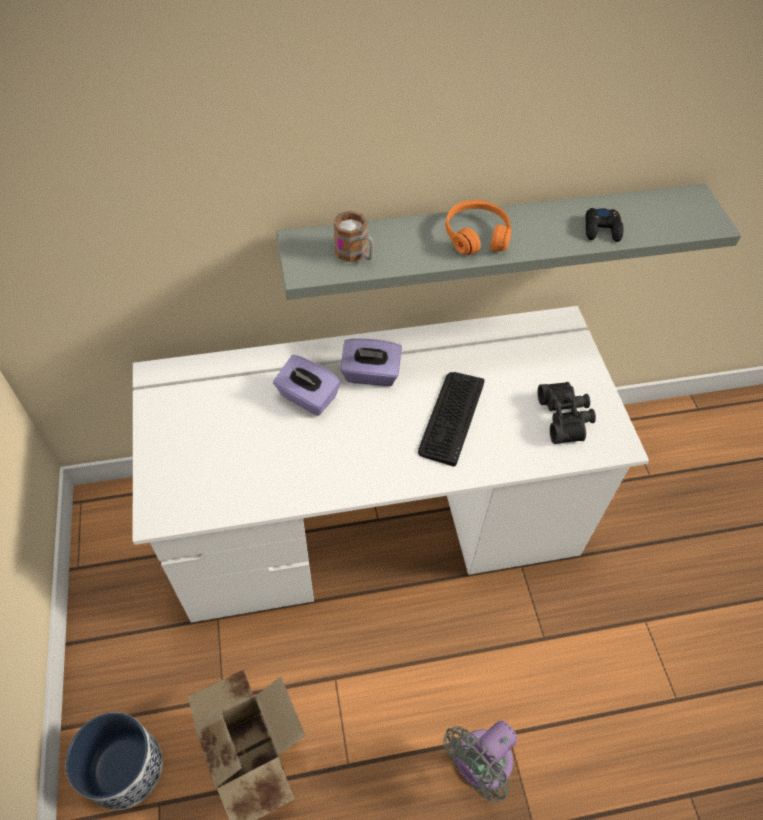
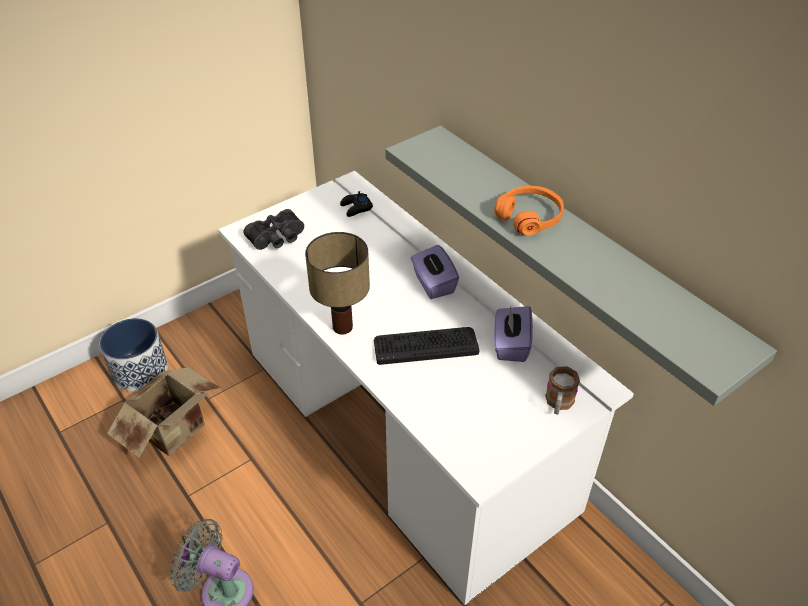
camera: 65 degrees right, 10 degrees down
purple tissue box [273,355,341,416] -> purple tissue box moved to [494,306,533,362]
mug [333,211,374,262] -> mug moved to [545,366,580,414]
black binoculars [538,382,596,444] -> black binoculars moved to [244,209,304,250]
black game controller [585,208,624,242] -> black game controller moved to [340,191,373,217]
none -> table lamp [305,232,370,335]

